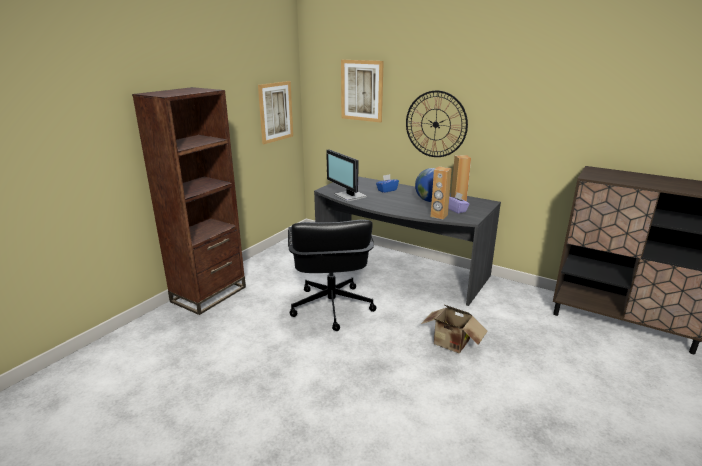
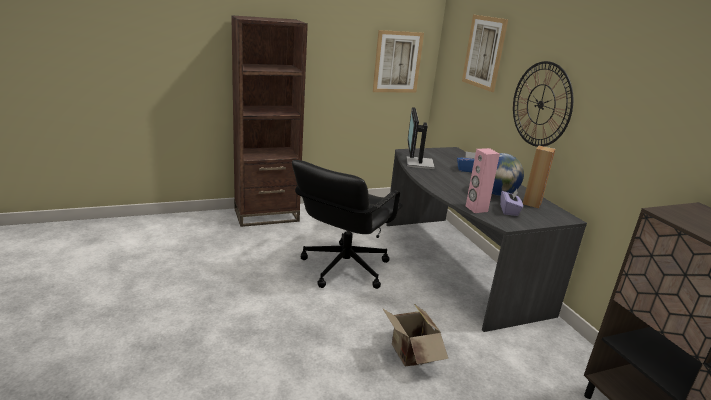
camera: 35 degrees right, 0 degrees up
brown speaker [431,167,452,219] -> pink speaker [466,148,500,213]

